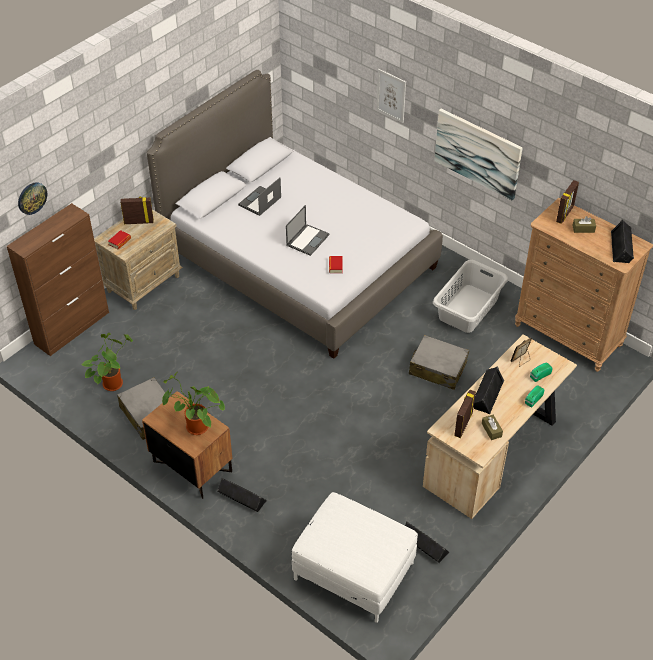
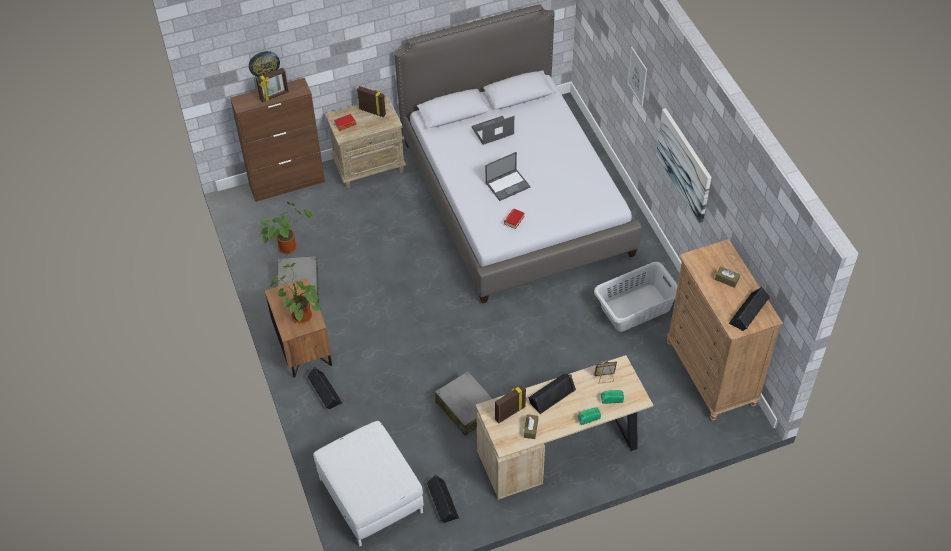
camera: 30 degrees right, 5 degrees up
grey suitcase [409,335,469,390] -> grey suitcase moved to [435,371,493,436]
picture frame [556,180,579,224] -> picture frame moved to [256,68,289,102]

